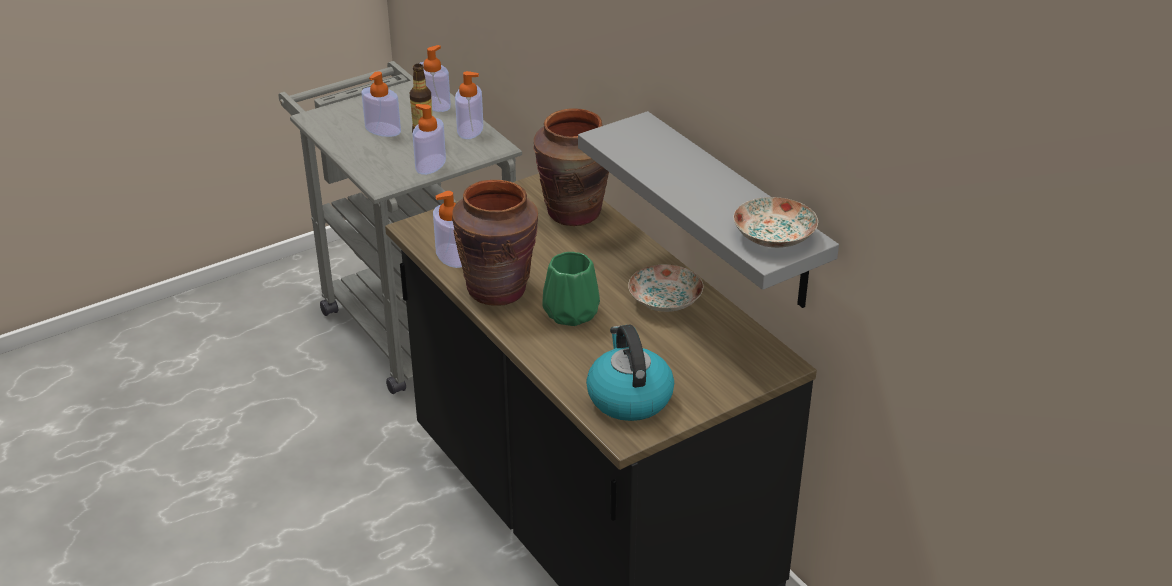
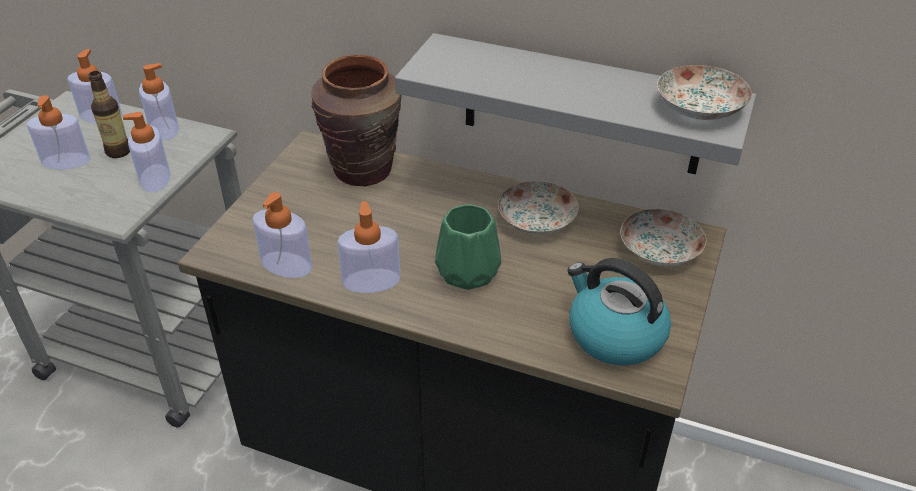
camera: 35 degrees left, 5 degrees up
brown vase [452,180,538,306] -> soap dispenser [337,201,401,293]
none -> plate [620,209,706,266]

